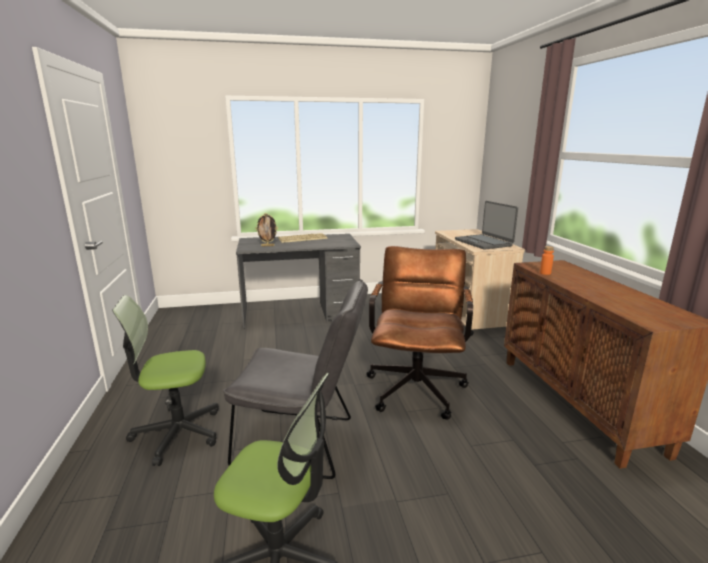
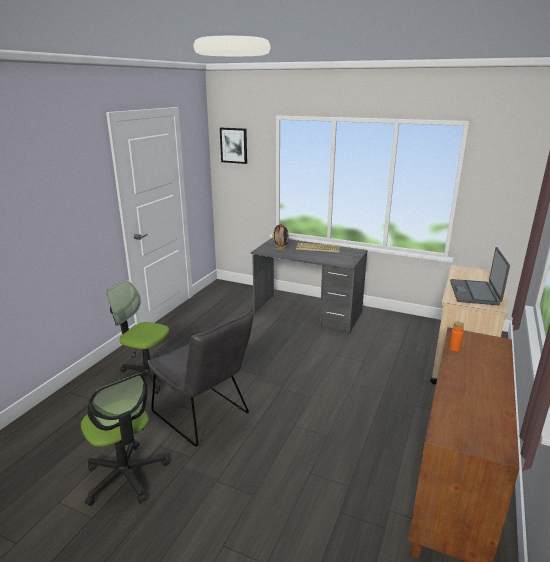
camera: 35 degrees right, 5 degrees up
brown office chair [366,246,473,420] -> none
none -> picture [220,128,247,164]

